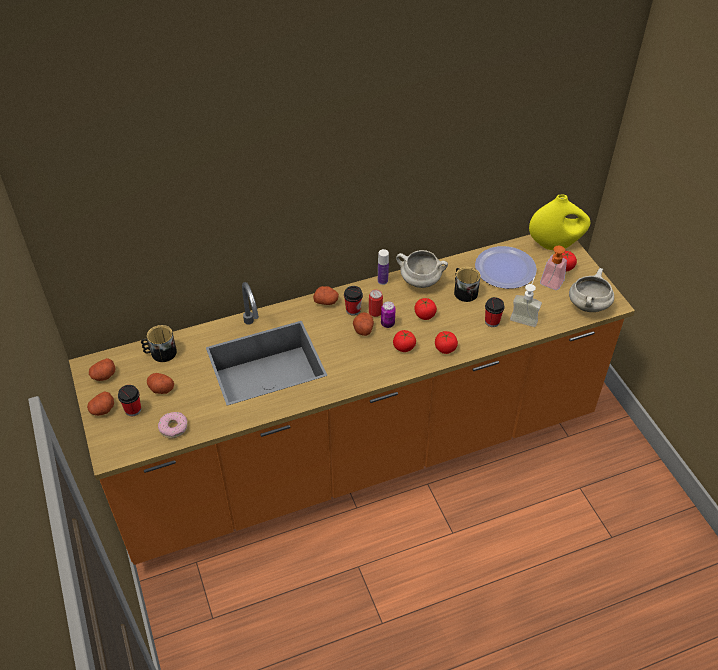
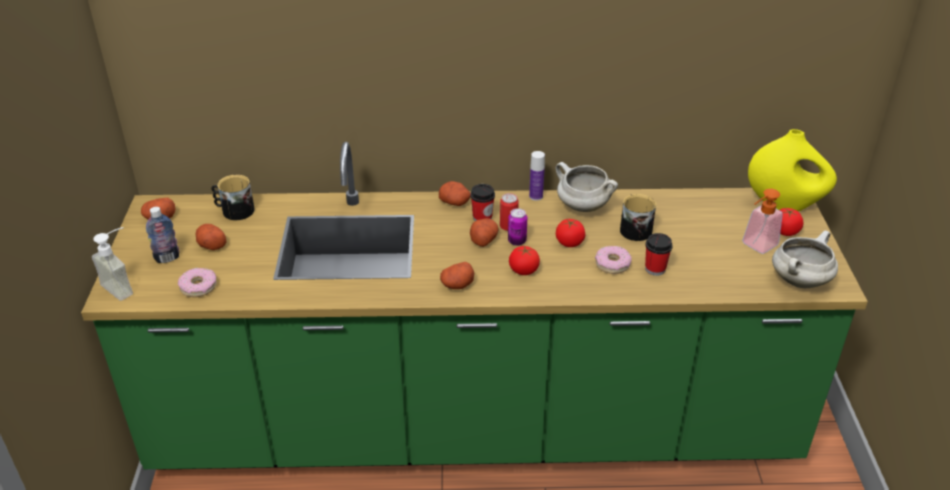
camera: 20 degrees right, 10 degrees down
orange counter [69,234,635,565] -> green counter [81,142,868,470]
potato [87,391,114,416] -> potato moved to [440,262,474,289]
cup [118,385,141,416] -> bottle [146,207,180,263]
tomato [435,331,458,354] -> none
plate [475,246,537,289] -> none
soap dispenser [510,277,542,327] -> soap dispenser moved to [92,227,133,301]
none -> donut [595,246,632,274]

